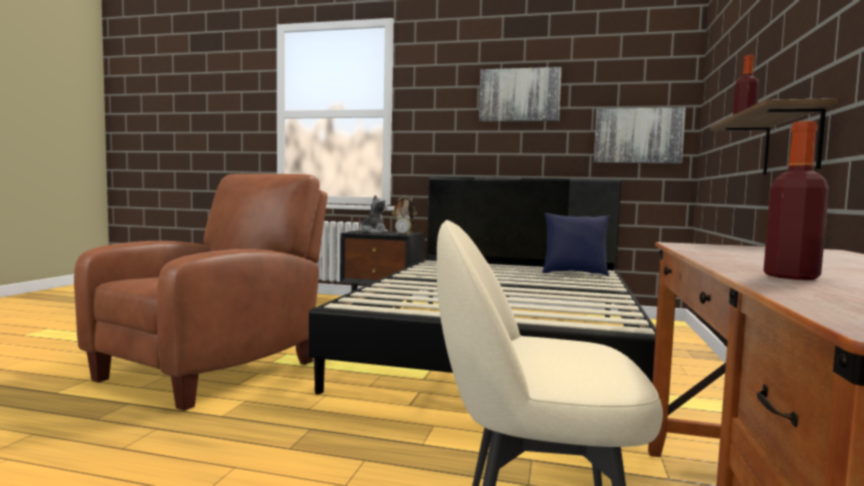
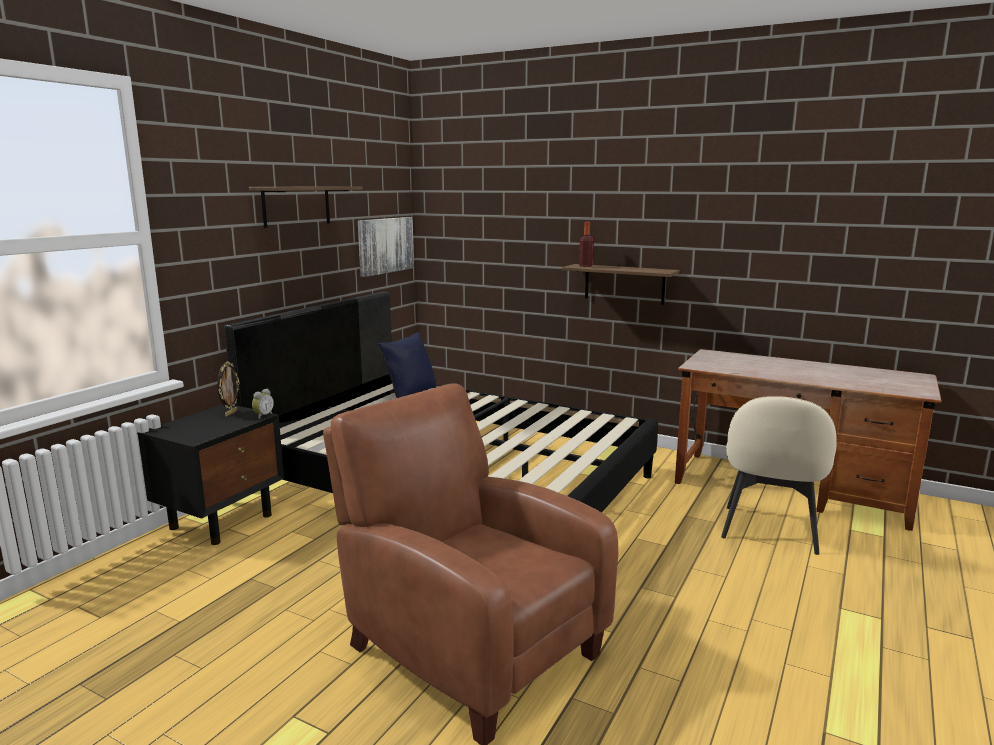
camera: 75 degrees left, 10 degrees up
plush toy [359,195,388,233] -> none
picture [479,67,562,122] -> shelf [249,186,363,228]
bottle [764,121,829,280] -> none

